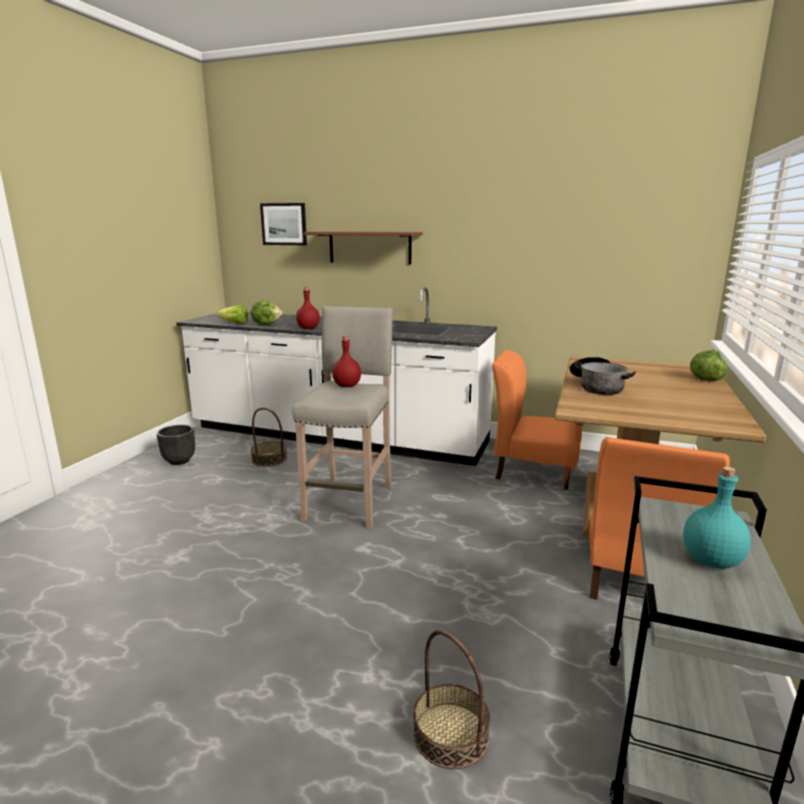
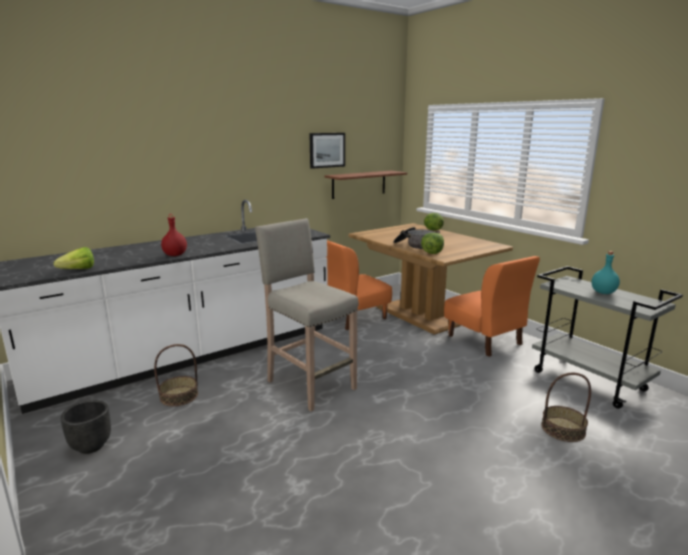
camera: 55 degrees left, 0 degrees up
lettuce [251,301,282,325] -> lettuce moved to [421,233,444,254]
picture [260,203,307,245] -> picture moved to [309,133,345,169]
brown shelf [304,231,423,265] -> brown shelf moved to [324,171,407,199]
red bottle [332,336,361,387] -> none

